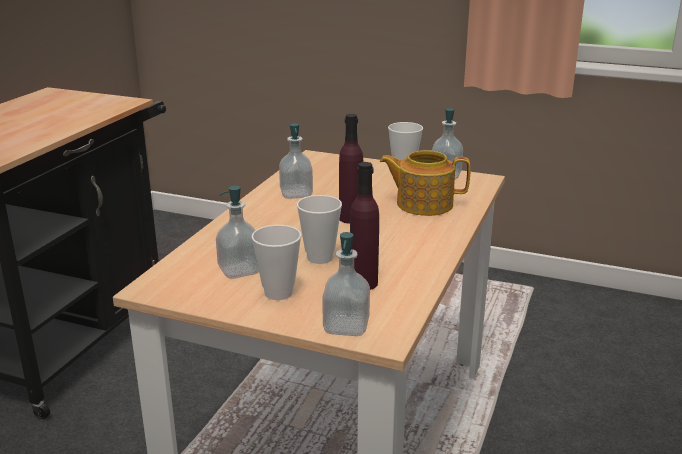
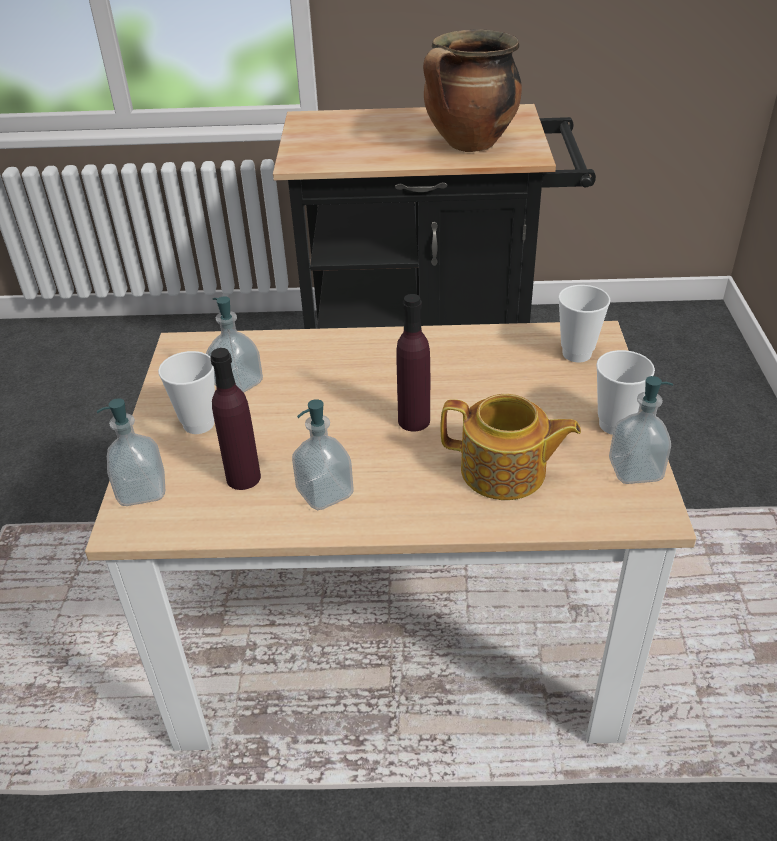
camera: 70 degrees right, 15 degrees up
soap dispenser [279,123,313,199] -> soap dispenser moved to [292,399,354,510]
cup [297,195,342,264] -> cup moved to [558,285,610,362]
teapot [379,150,471,216] -> teapot turned 120 degrees clockwise [440,394,581,500]
none -> cooking pot [423,29,522,152]

